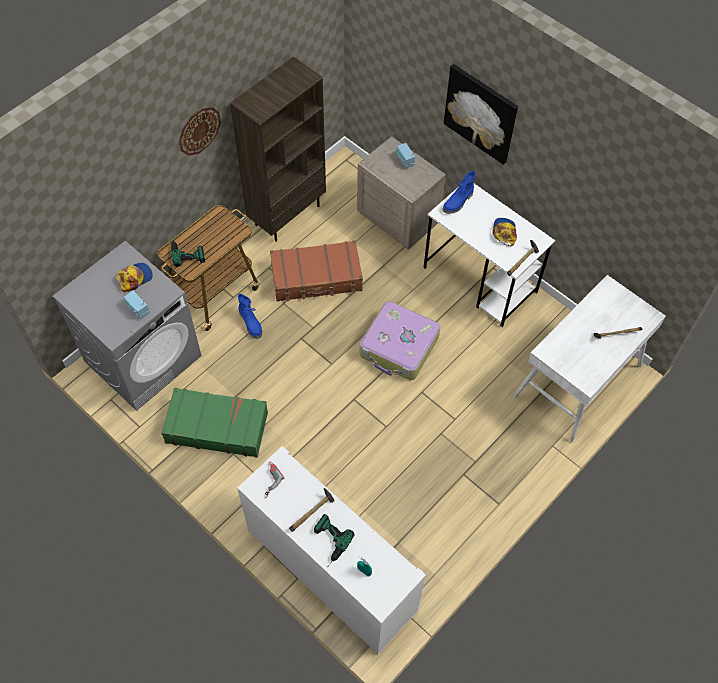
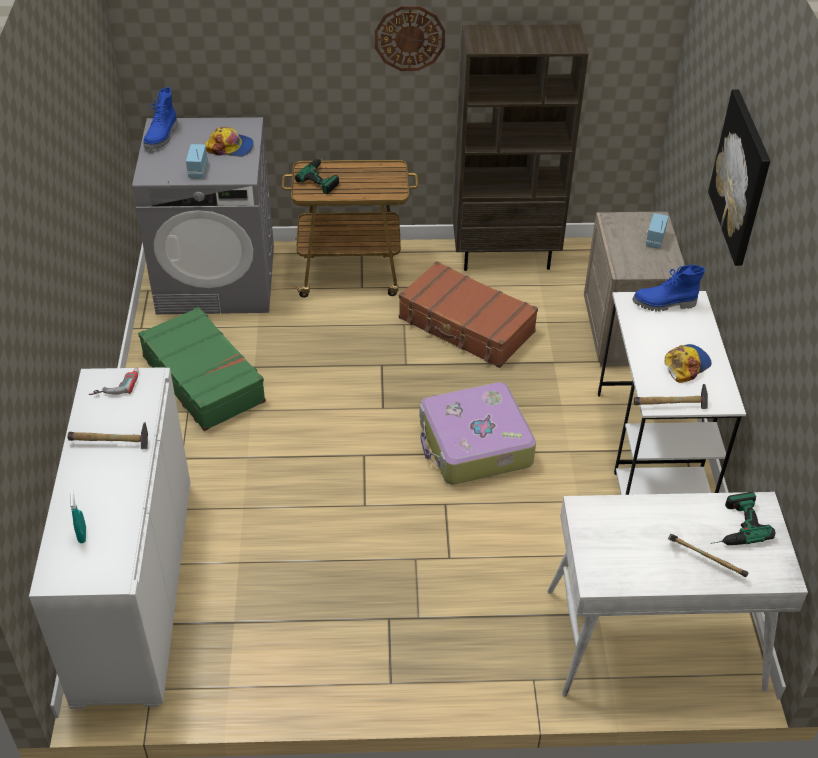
camera: 45 degrees right, 15 degrees down
blue boot [238,294,262,339] -> blue boot moved to [143,87,178,149]
power drill [314,514,355,568] -> power drill moved to [711,492,775,545]

